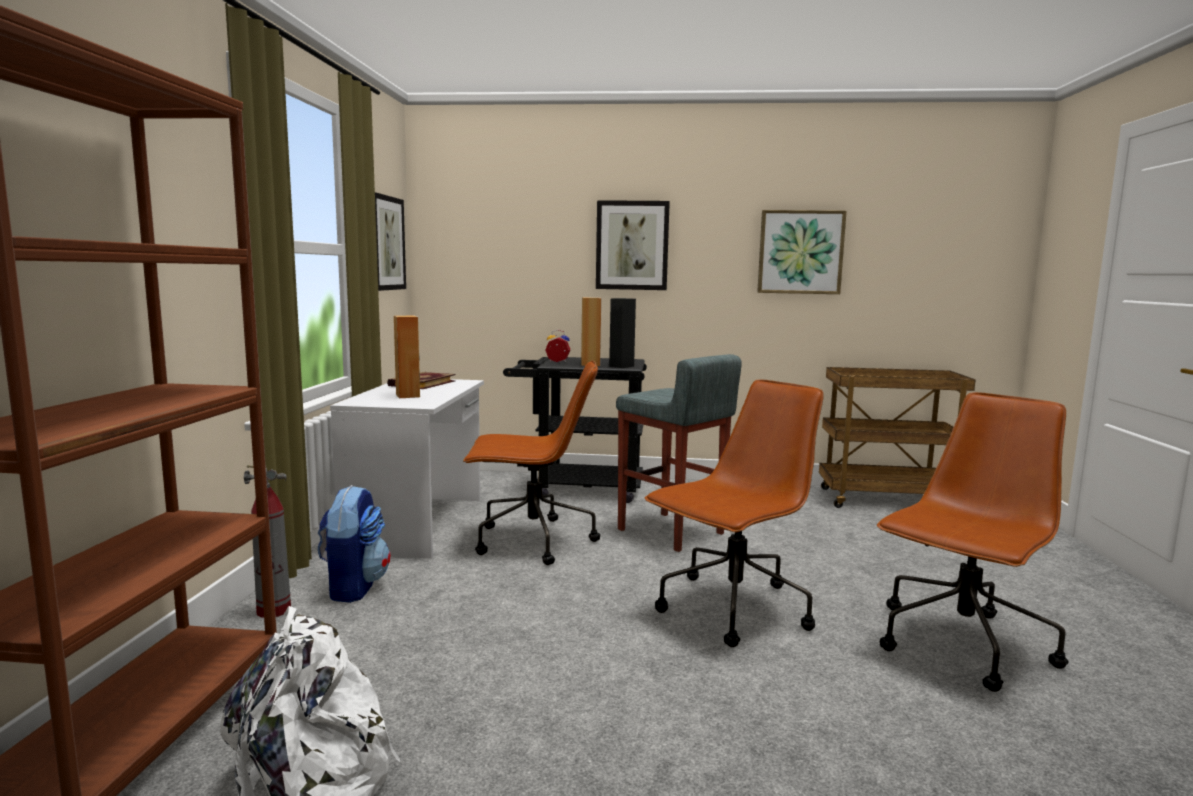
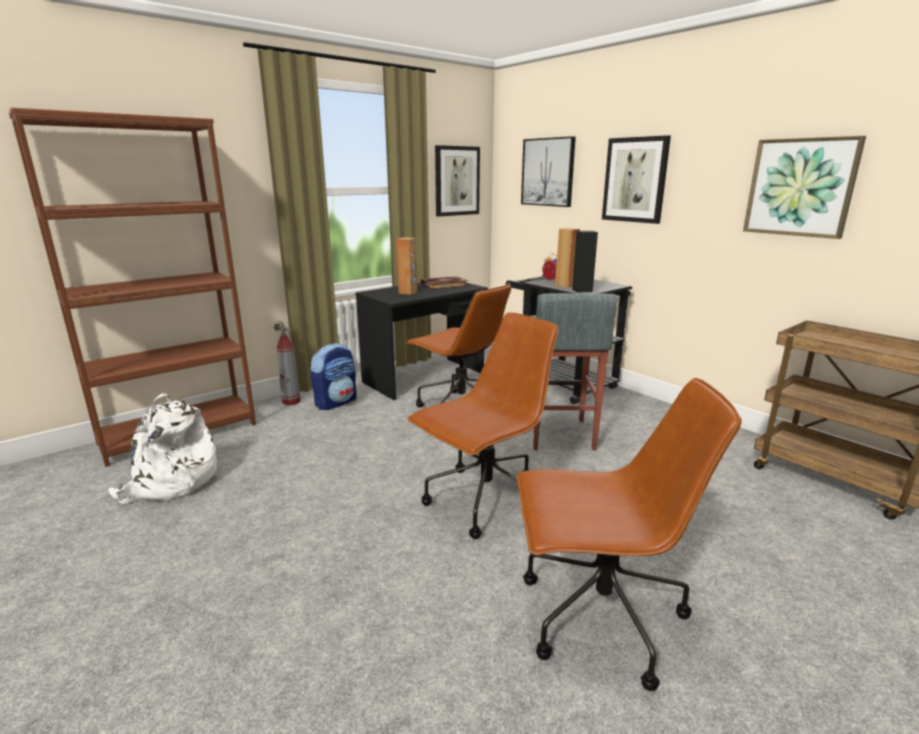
camera: 45 degrees right, 10 degrees up
white desk [330,379,484,559] -> black desk [356,282,488,400]
brown office chair [645,379,824,647] -> brown office chair turned 45 degrees counterclockwise [407,312,558,539]
none -> picture [521,136,576,207]

